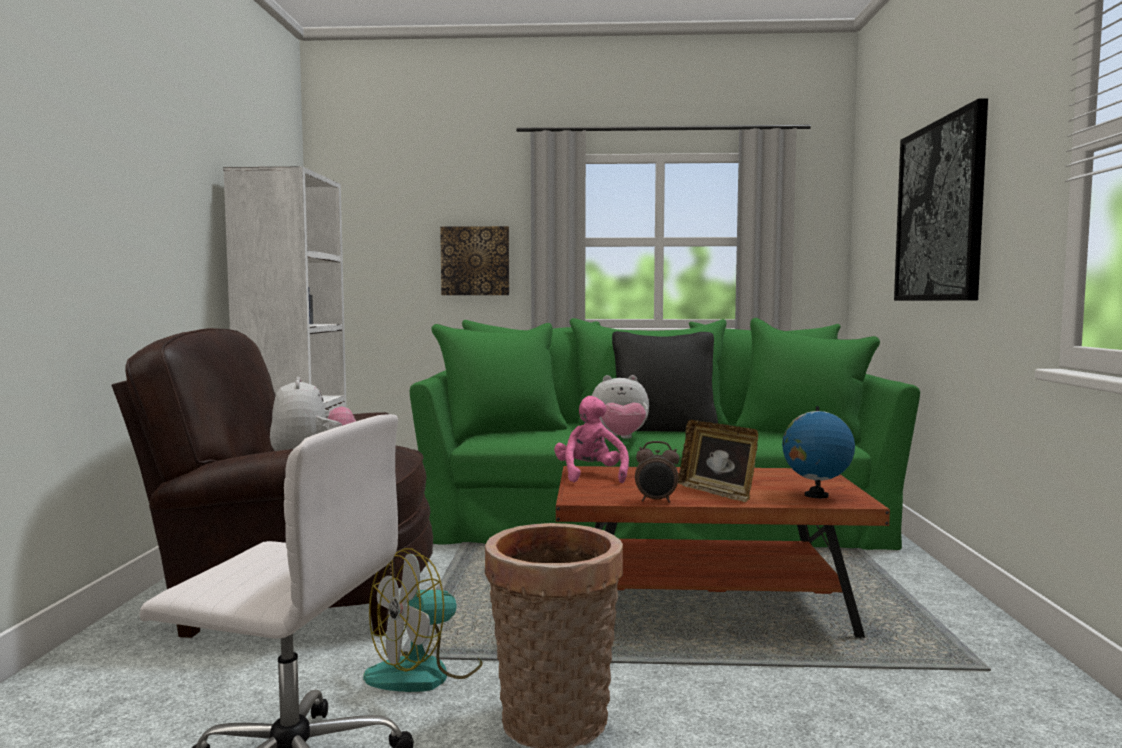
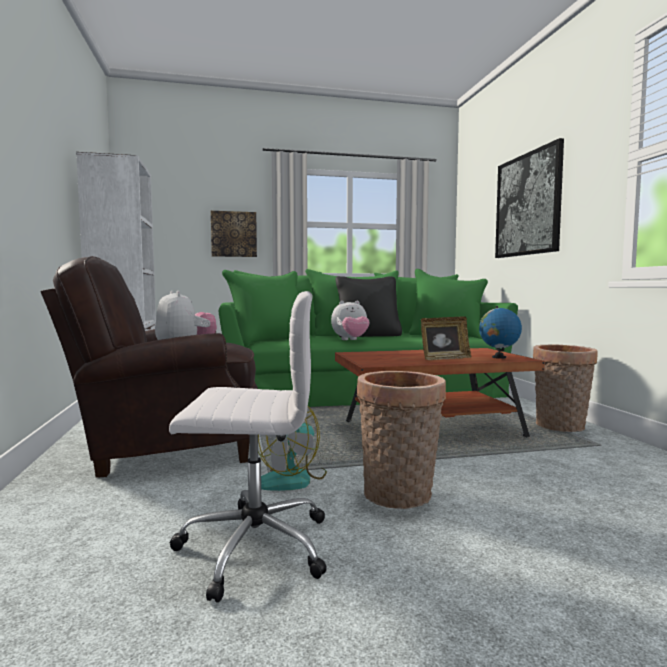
camera: 15 degrees left, 0 degrees up
pink plush toy [554,396,629,483] -> none
alarm clock [635,441,679,503] -> none
picture frame [678,420,758,502] -> picture frame turned 60 degrees counterclockwise [421,317,472,360]
none -> basket [533,344,598,432]

